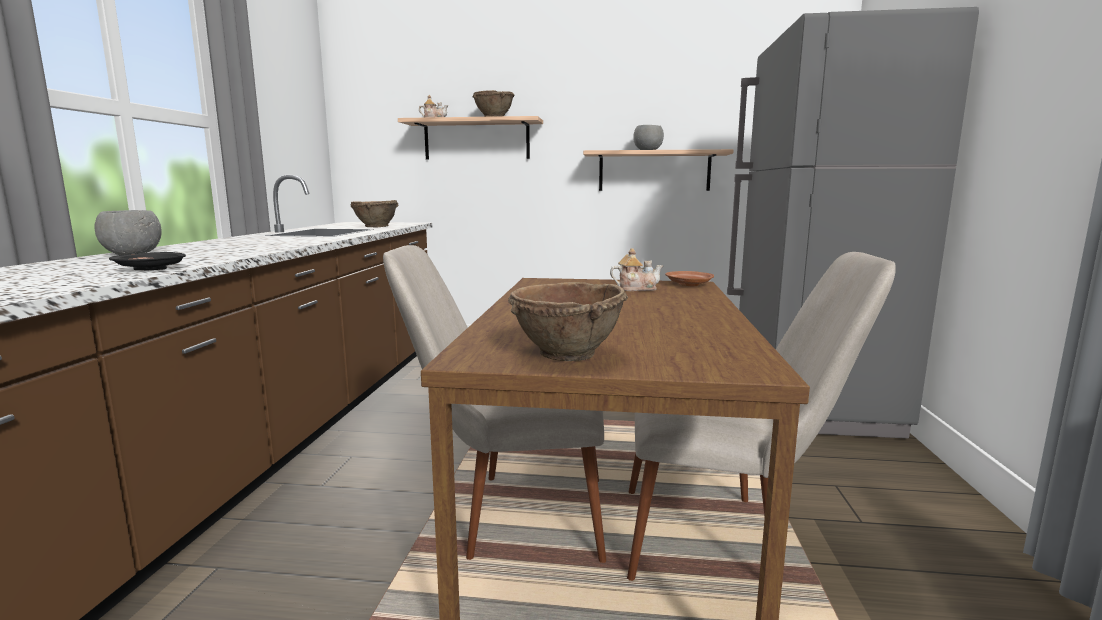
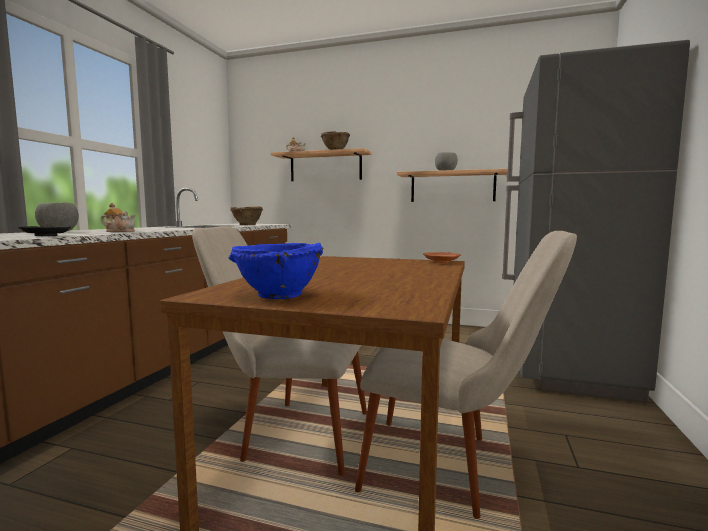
camera: 10 degrees right, 5 degrees down
brown bowl [508,282,628,361] -> blue bowl [229,243,323,299]
teapot [610,248,663,291] -> teapot moved to [101,203,136,232]

